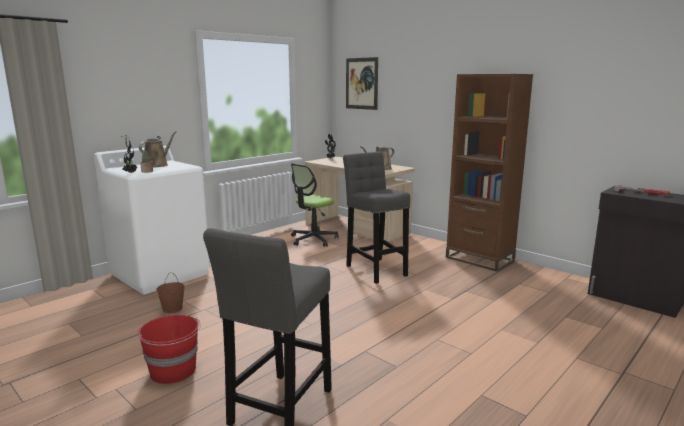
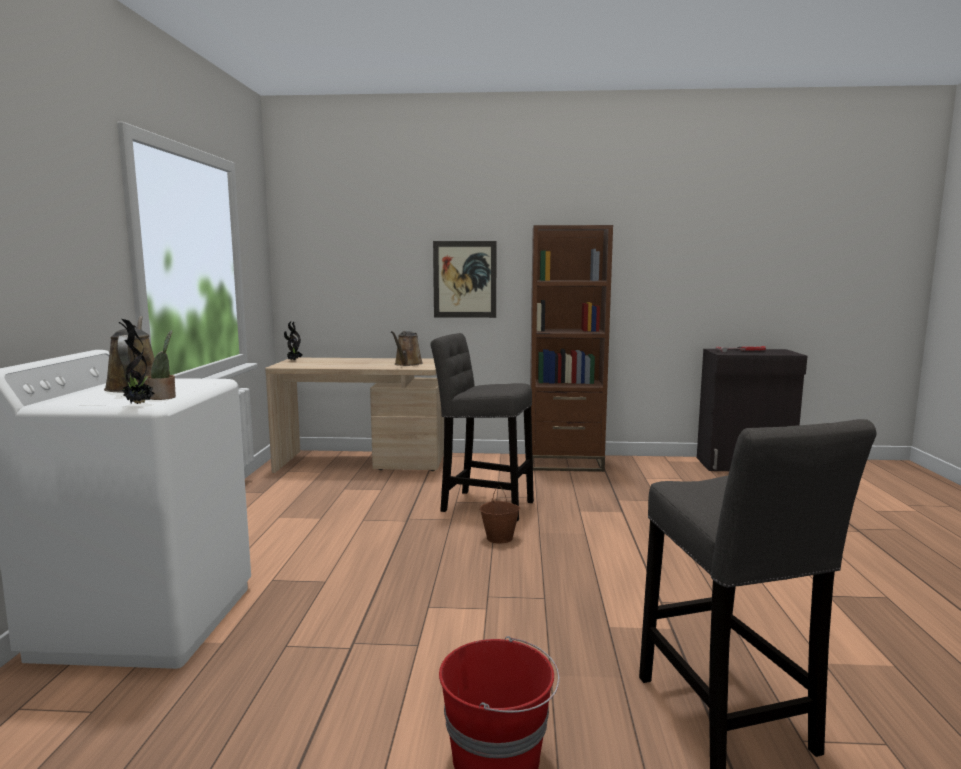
camera: 40 degrees left, 5 degrees down
brown bucket [156,272,185,313] -> brown bucket moved to [480,486,520,543]
office chair [291,164,339,247] -> none
picture [346,57,378,110] -> picture moved to [433,241,497,318]

